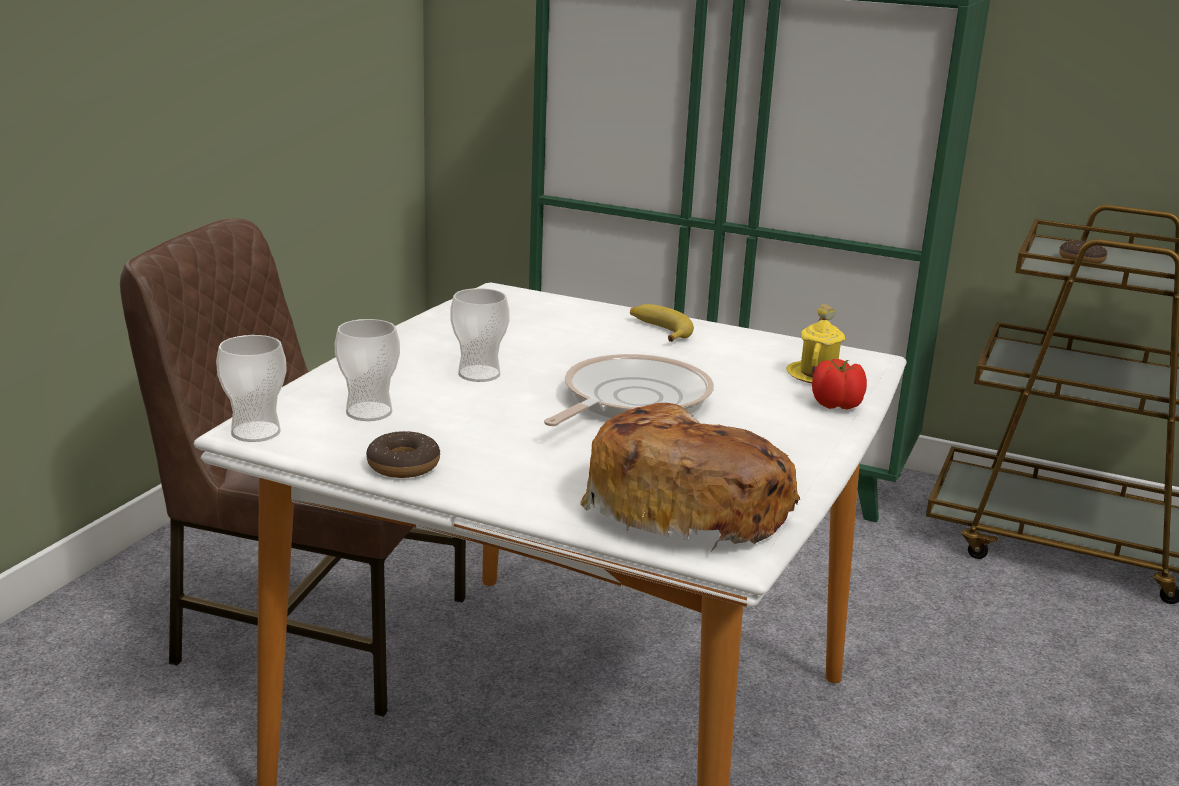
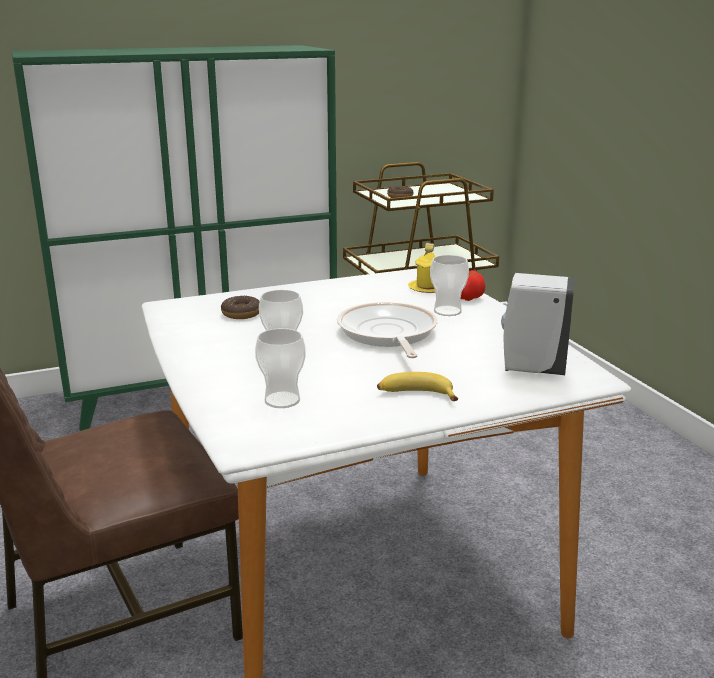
camera: 45 degrees left, 0 degrees up
cup [216,335,287,442] -> cup moved to [430,255,469,316]
donut [366,431,440,478] -> donut moved to [221,296,260,319]
bread [580,403,800,551] -> white soap dispenser [501,273,575,375]
banana [630,304,694,342] -> banana moved to [377,372,458,401]

